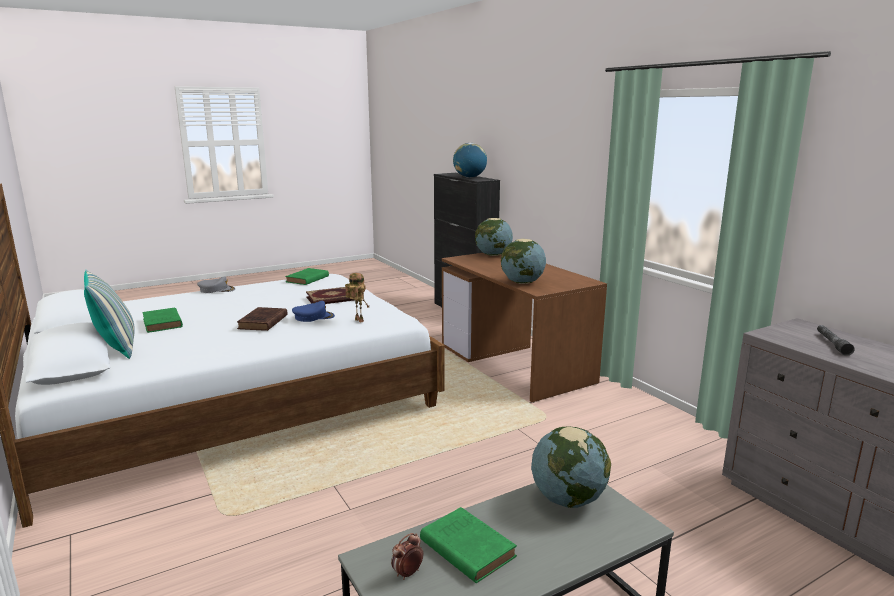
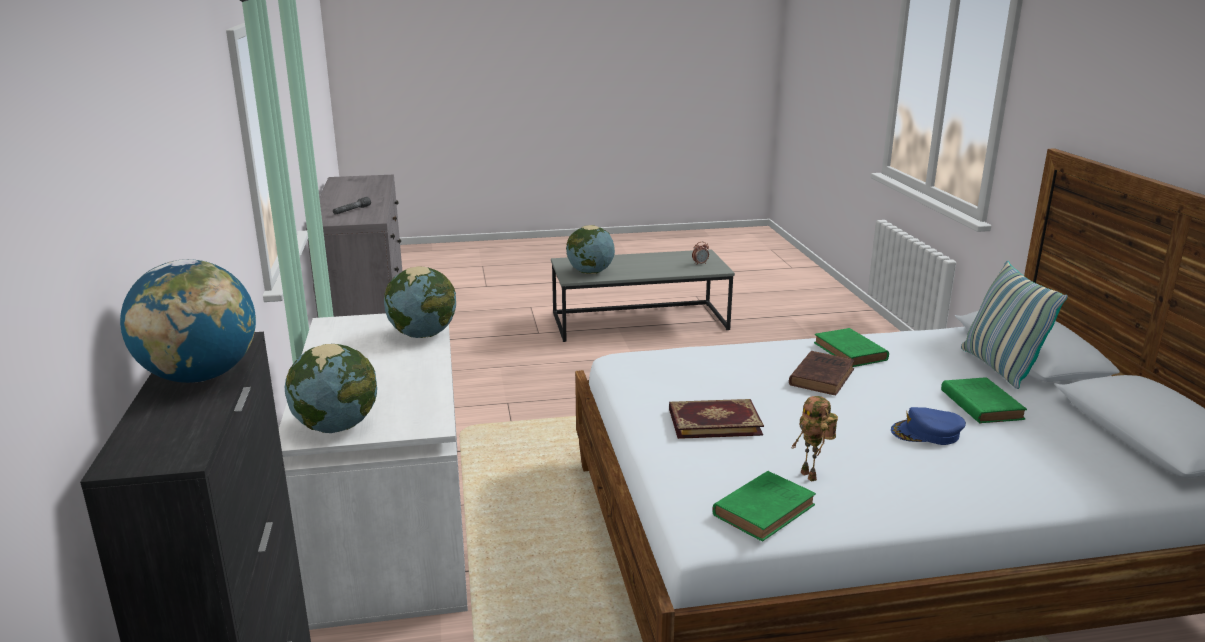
camera: 160 degrees left, 5 degrees up
grey cap [197,277,235,293] -> none
blue cap [292,301,335,322] -> blue cap moved to [891,407,966,445]
toy robot [345,273,369,322] -> toy robot moved to [791,396,838,482]
green book [420,507,517,583] -> green book moved to [814,328,889,367]
brown desk [442,253,607,402] -> white desk [279,313,468,630]

